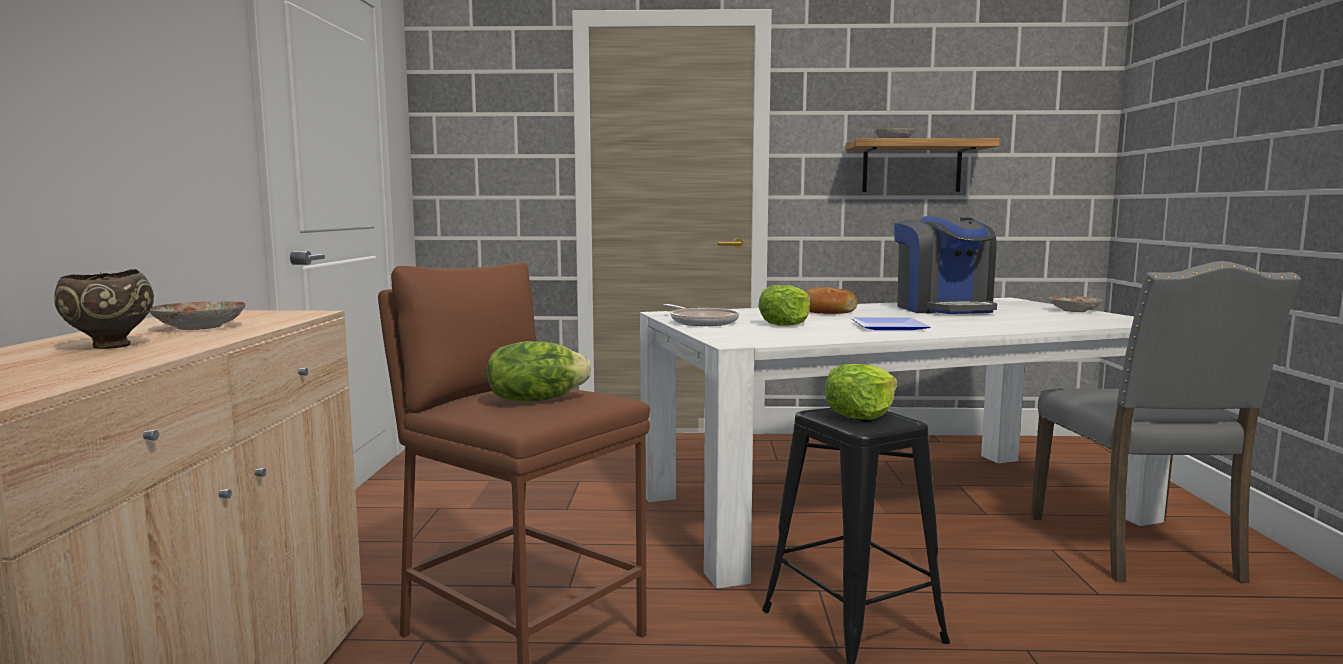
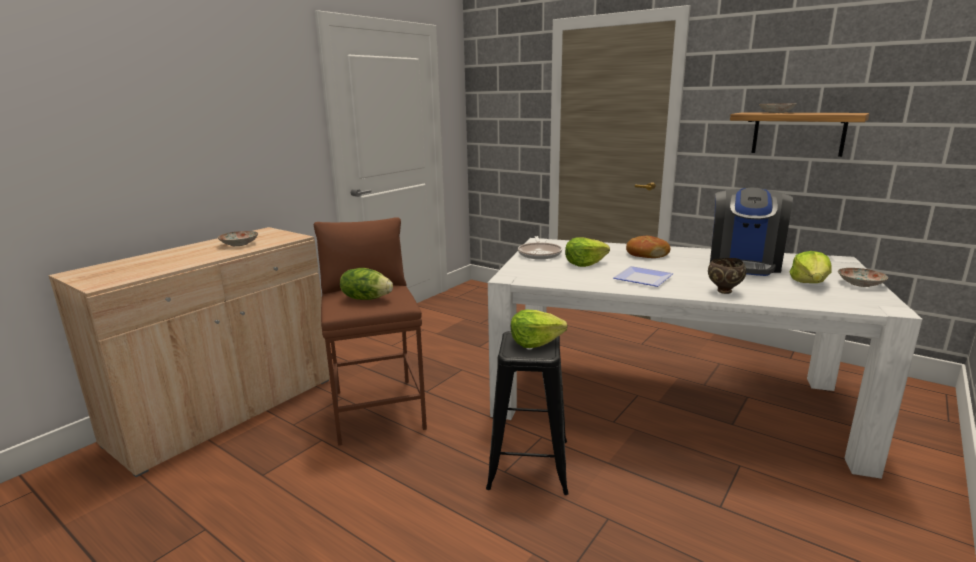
camera: 35 degrees right, 10 degrees up
brown bowl [54,269,154,349] -> brown bowl moved to [708,258,746,294]
grey chair [1031,261,1301,583] -> none
none -> lettuce [789,251,831,283]

